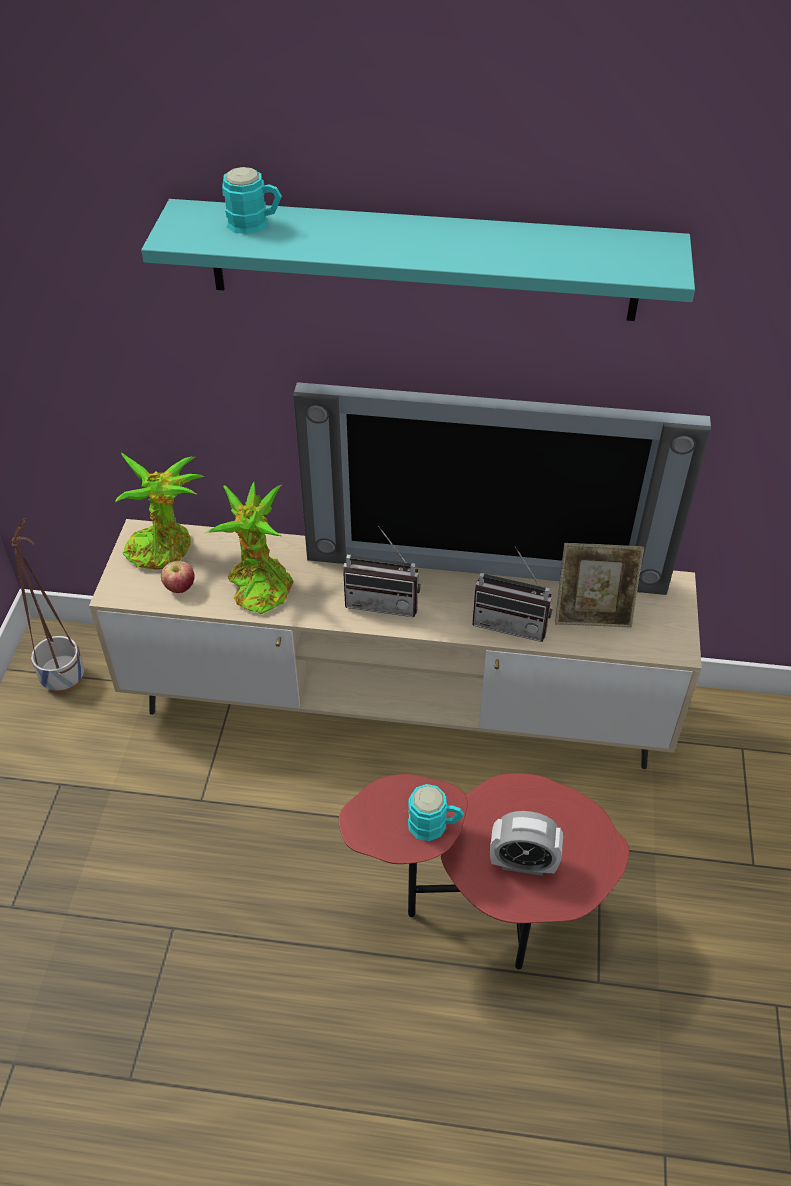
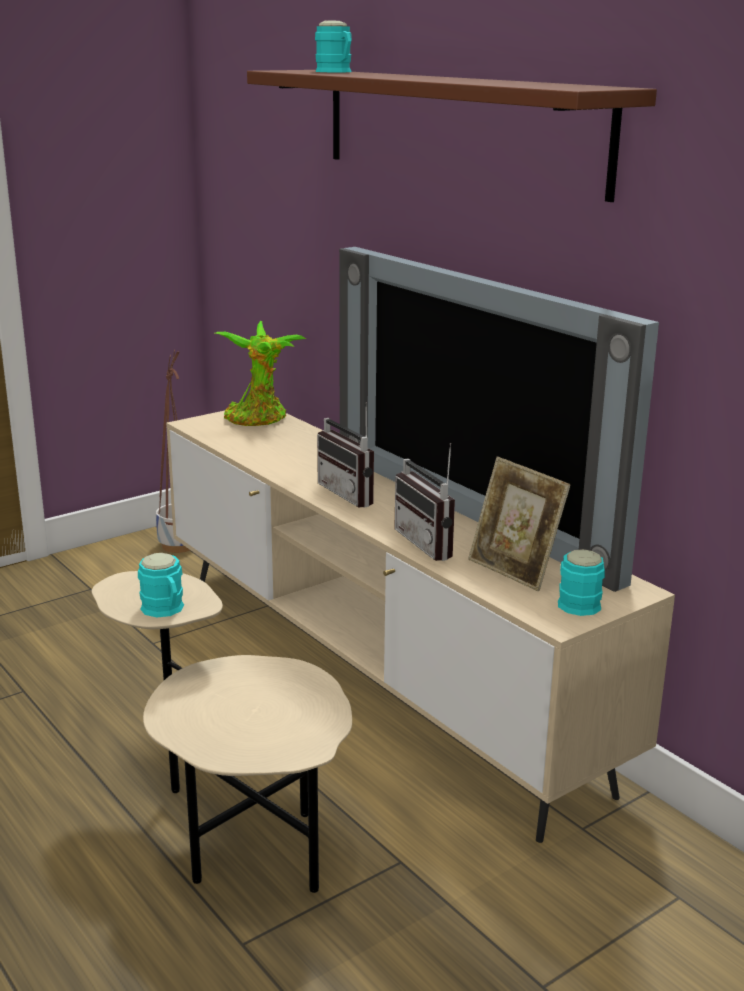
camera: 45 degrees right, 25 degrees down
turquoise shelf [141,199,695,321] -> brown shelf [247,70,657,202]
apple [161,561,195,593] -> none
potted plant [205,482,293,614] -> none
red side table [338,773,629,969] -> beige side table [92,571,352,893]
alarm clock [490,811,563,876] -> none
none -> turquoise mug [558,549,605,616]

